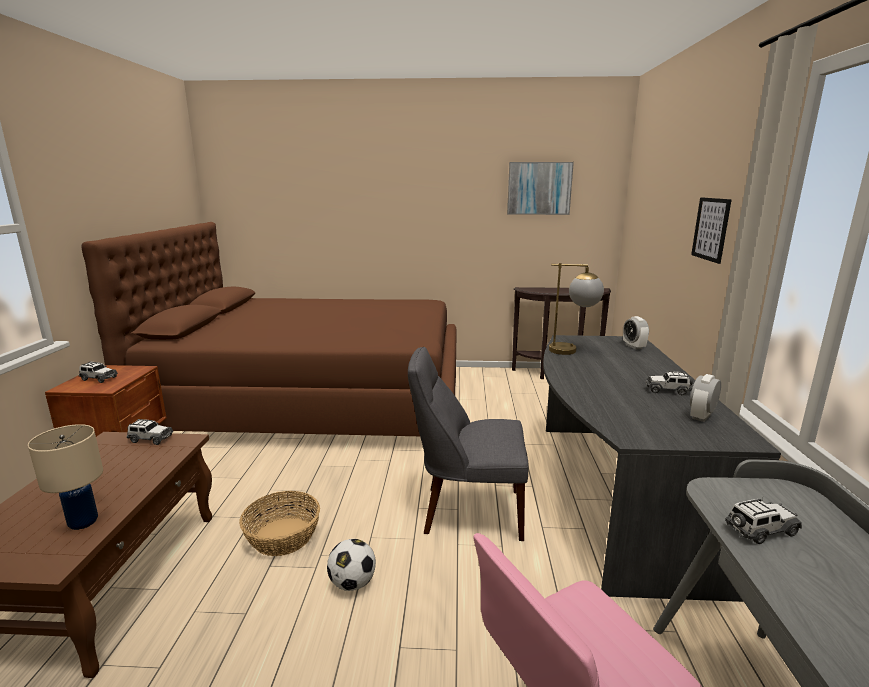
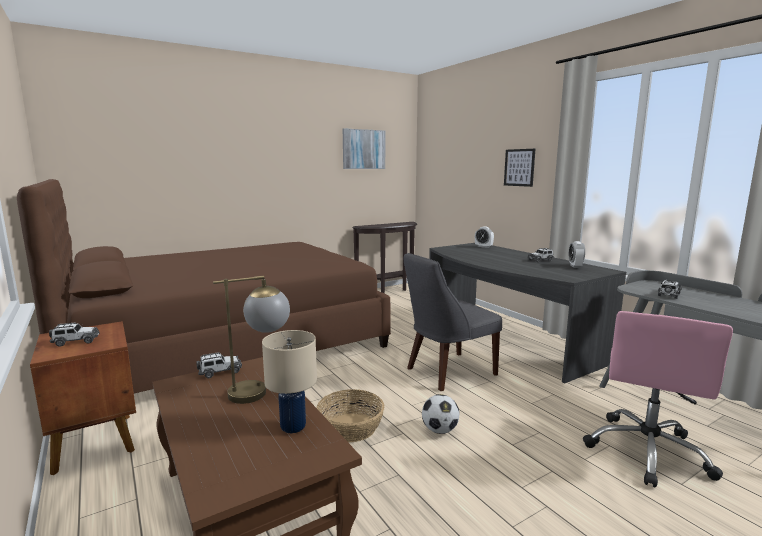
camera: 35 degrees left, 5 degrees down
table lamp [549,263,604,355] -> table lamp moved to [213,276,290,404]

